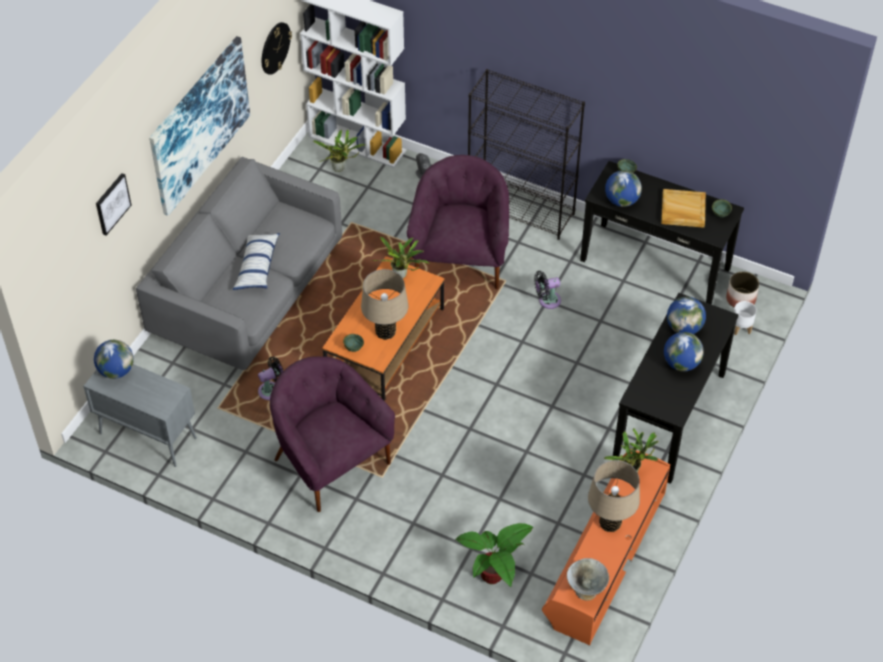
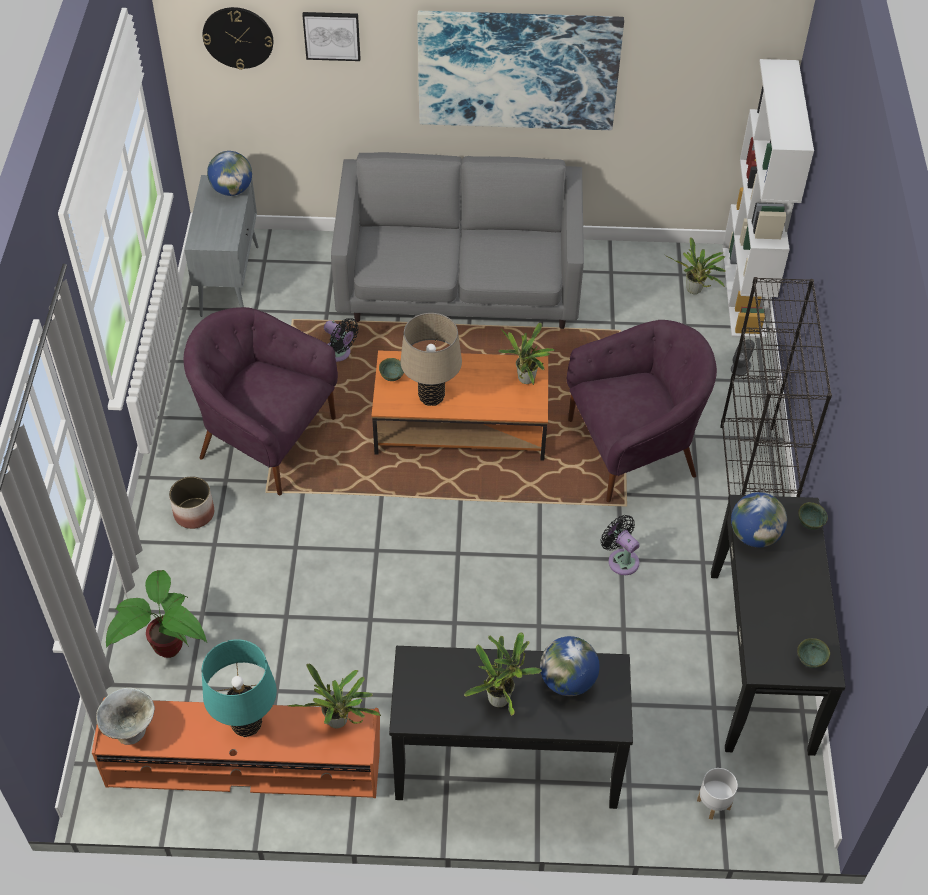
camera: 65 degrees right, 0 degrees up
pillow [232,233,280,290] -> none
wall clock [262,22,292,75] -> wall clock moved to [202,7,273,70]
purple armchair [270,356,395,512] -> purple armchair turned 90 degrees counterclockwise [184,307,338,495]
beige table lamp [588,460,640,532] -> turquoise table lamp [202,639,277,737]
beige tray [661,189,706,228] -> none
globe [664,332,704,371] -> potted plant [464,632,542,716]
planter [726,272,759,308] -> planter moved to [169,476,214,529]

